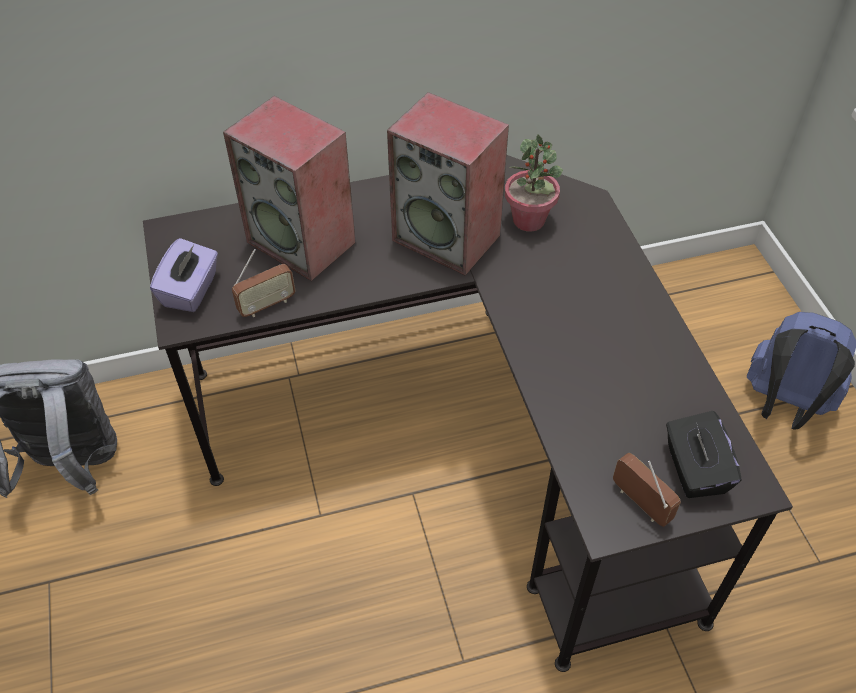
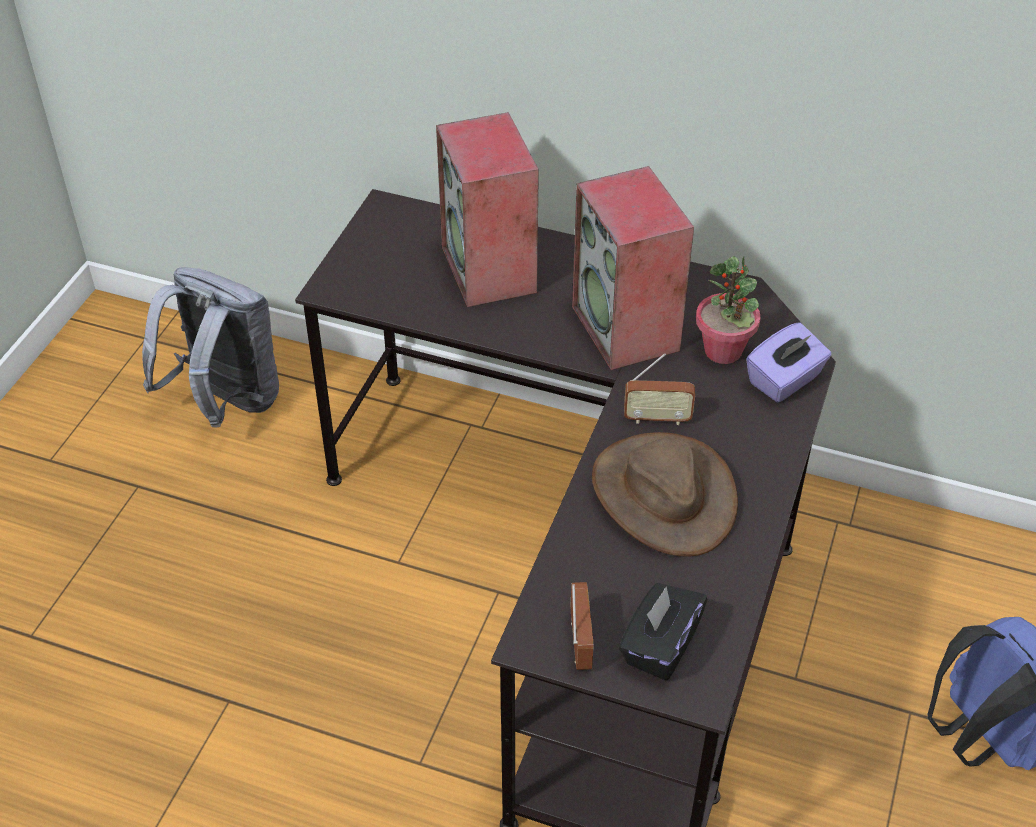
camera: 35 degrees right, 5 degrees down
purple tissue box [150,238,218,312] -> purple tissue box moved to [746,322,832,403]
radio [232,249,295,317] -> radio moved to [624,353,695,425]
none -> brown hat [592,432,738,556]

